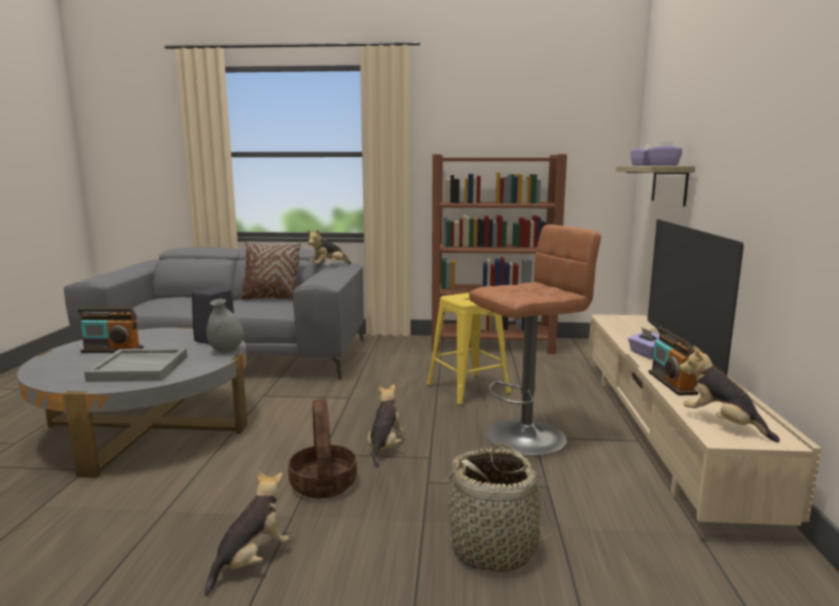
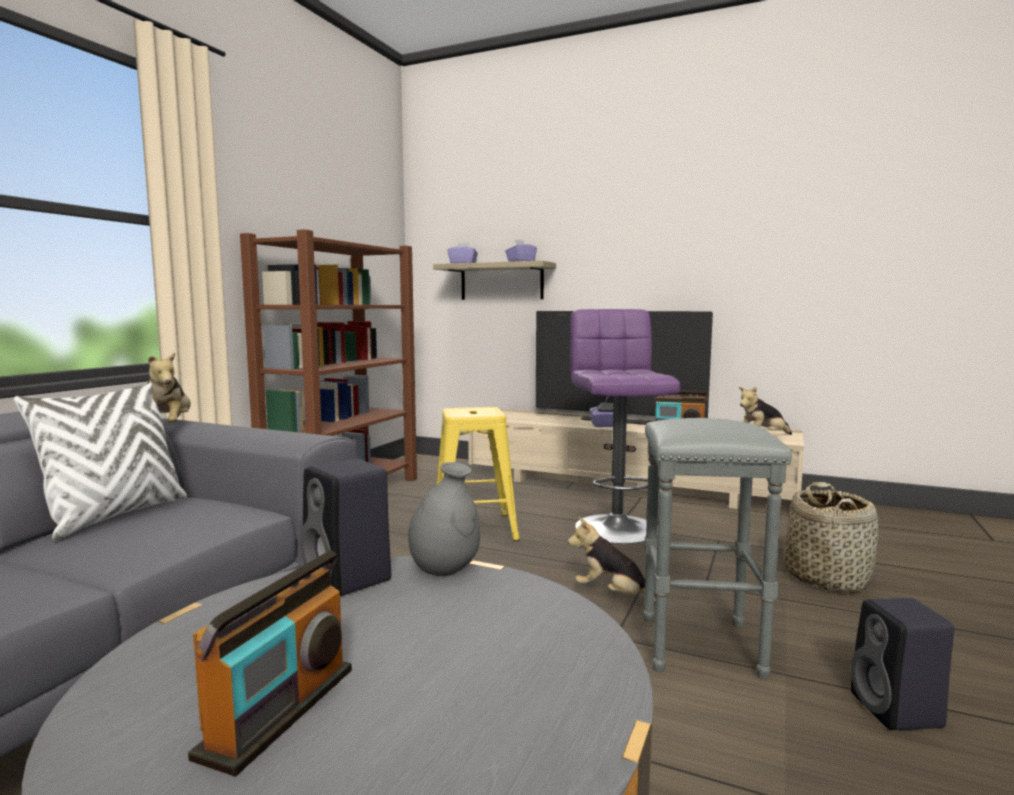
camera: 70 degrees left, 5 degrees down
grey tray [84,348,187,382] -> none
plush toy [205,471,289,596] -> black speaker [851,598,954,730]
brown pillow [240,241,301,300] -> white pillow [14,383,187,540]
basket [288,399,357,499] -> grey stool [643,418,792,679]
brown stool [469,224,601,456] -> purple stool [570,309,680,544]

